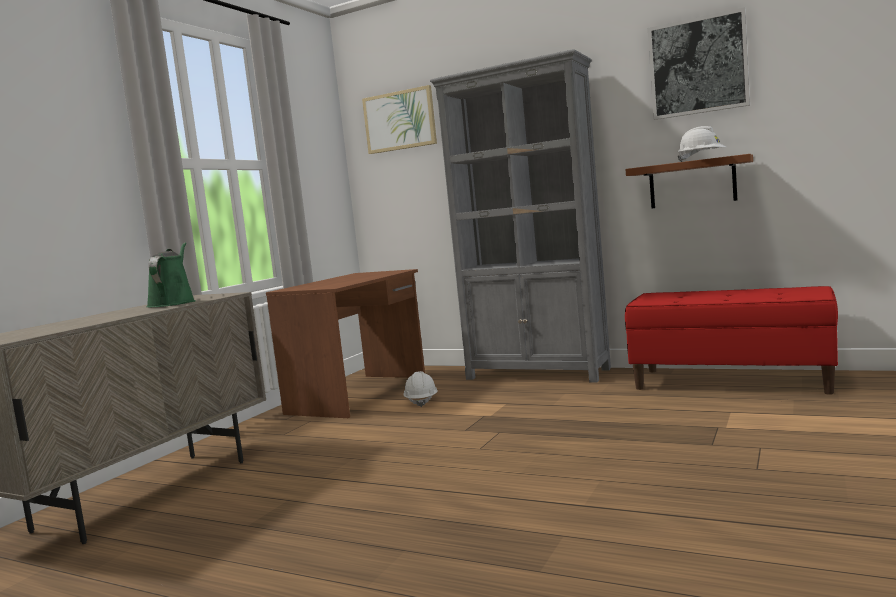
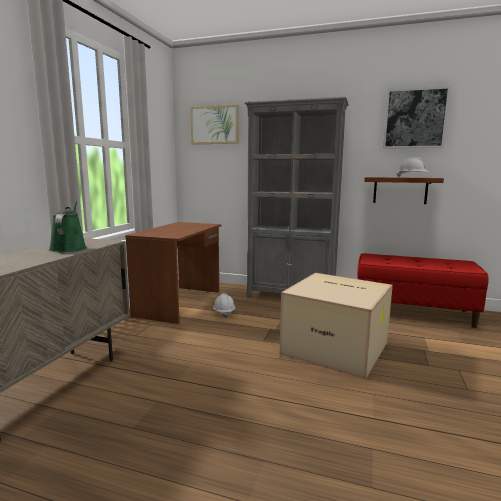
camera: 10 degrees left, 5 degrees up
none -> cardboard box [280,273,393,379]

